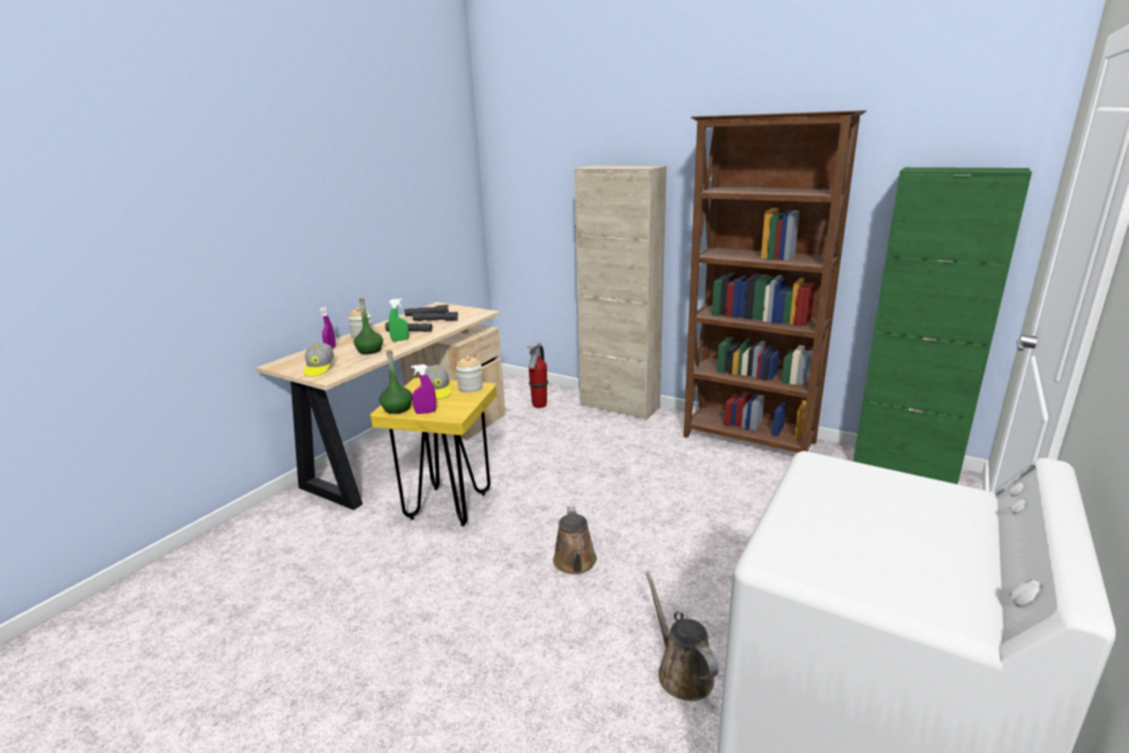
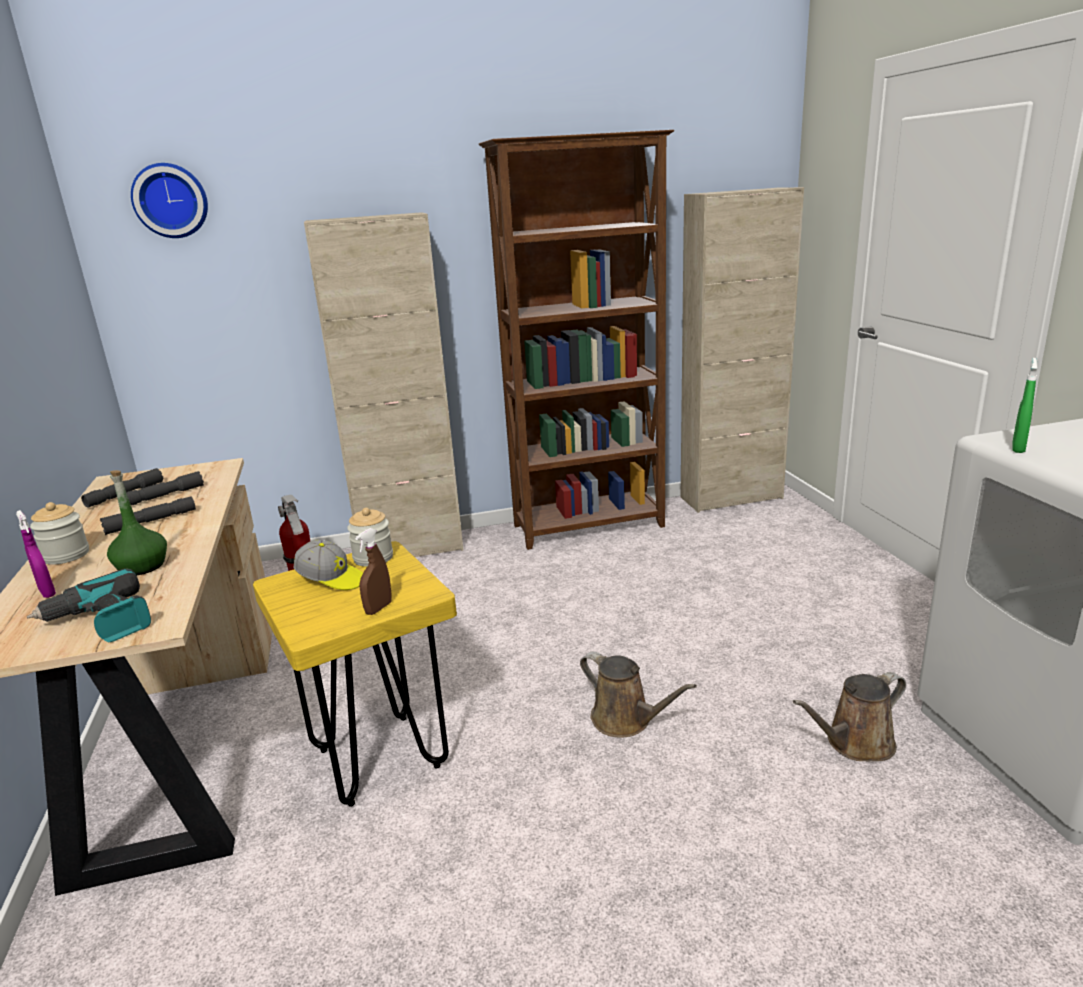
camera: 45 degrees left, 0 degrees up
cap [304,343,334,377] -> power drill [27,568,151,642]
green bottle [379,350,412,414] -> none
green spray bottle [388,299,409,341] -> green spray bottle moved to [1012,358,1038,453]
purple spray bottle [411,364,436,414] -> brown spray bottle [355,528,392,615]
brown watering can [645,571,718,701] -> brown watering can turned 45 degrees counterclockwise [793,672,906,761]
green cabinet [853,167,1032,484] -> beige cabinet [681,187,804,513]
none -> wall clock [131,163,208,238]

